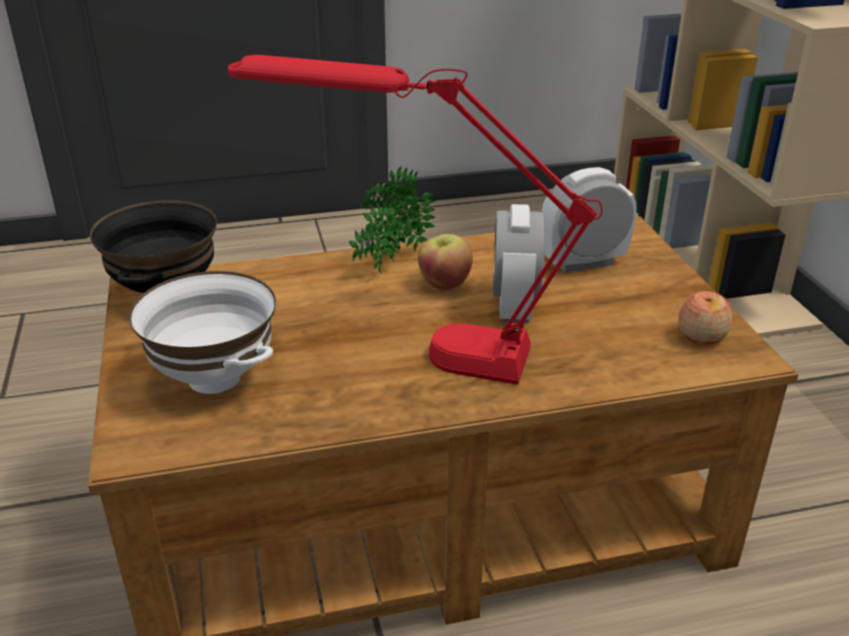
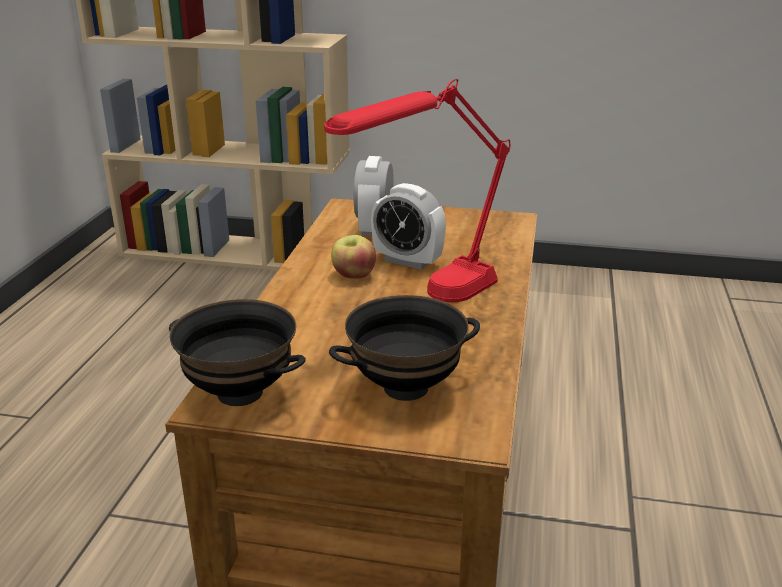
camera: 65 degrees left, 5 degrees down
white bowl [129,271,276,394] -> black bowl [329,295,480,401]
potted plant [349,167,435,274] -> none
apple [678,291,732,345] -> none

